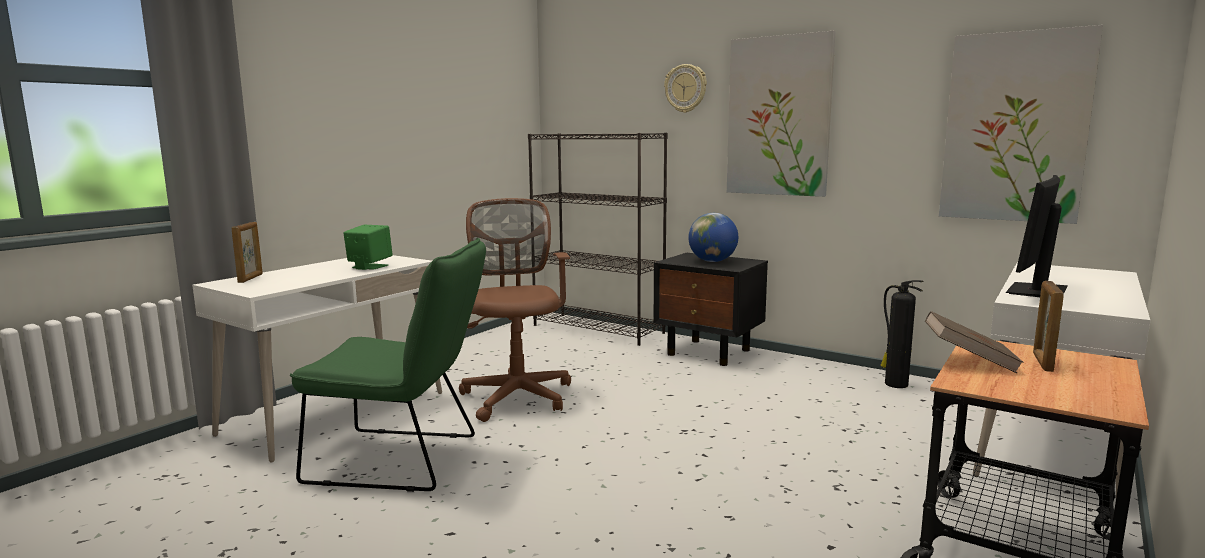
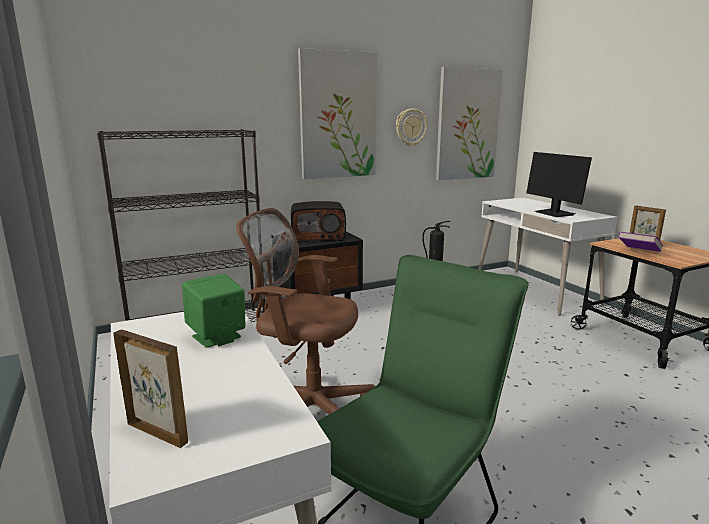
camera: 60 degrees left, 5 degrees up
wall clock [664,64,707,113] -> wall clock moved to [396,109,428,147]
globe [688,213,738,262] -> radio [291,201,346,243]
brown book [925,311,1024,373] -> purple book [618,232,663,252]

